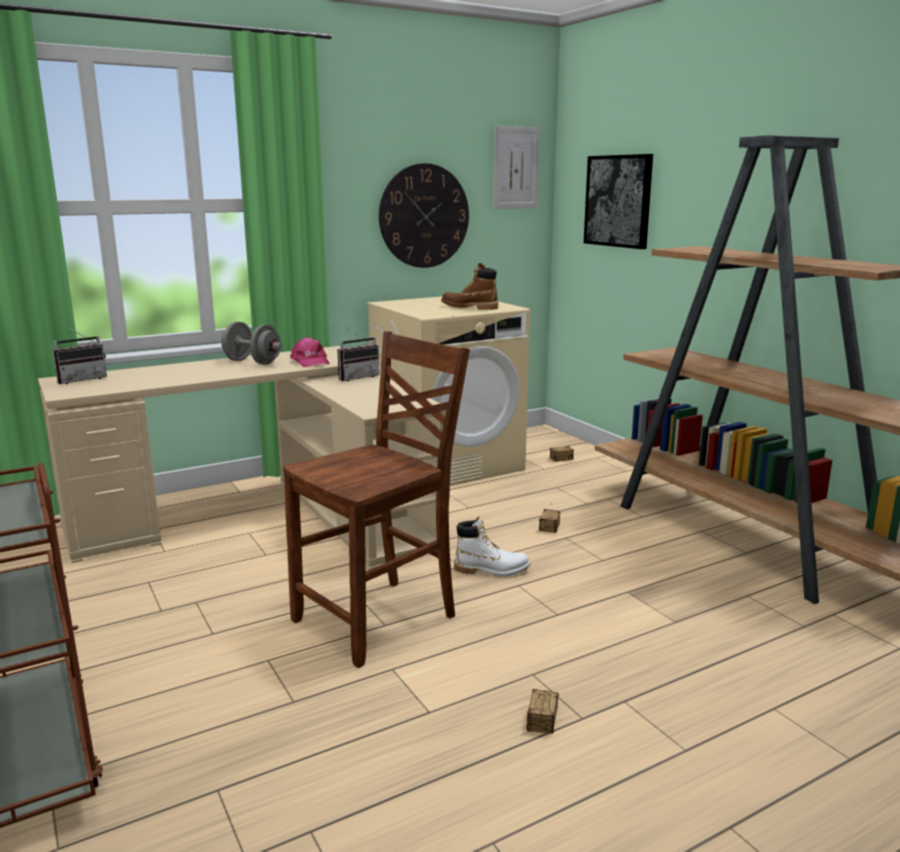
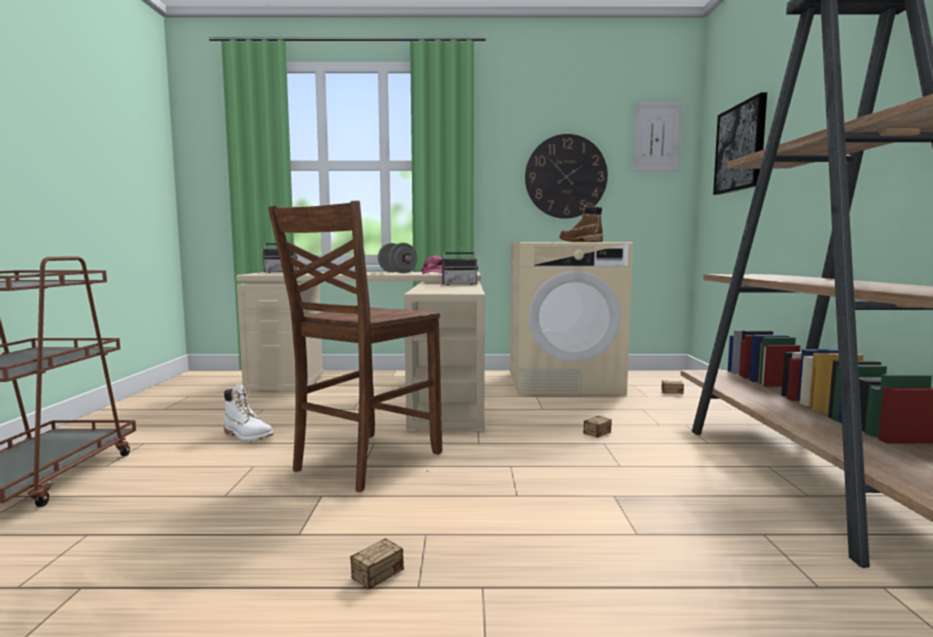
camera: 30 degrees right, 10 degrees down
brown chair [283,331,470,668] -> brown chair turned 135 degrees clockwise [268,200,442,492]
white boot [454,517,530,577] -> white boot moved to [224,385,274,442]

